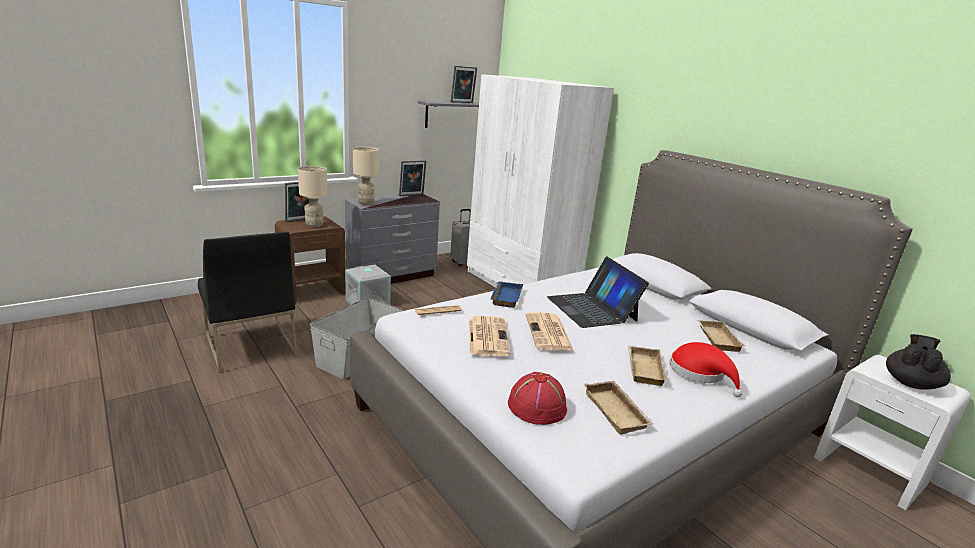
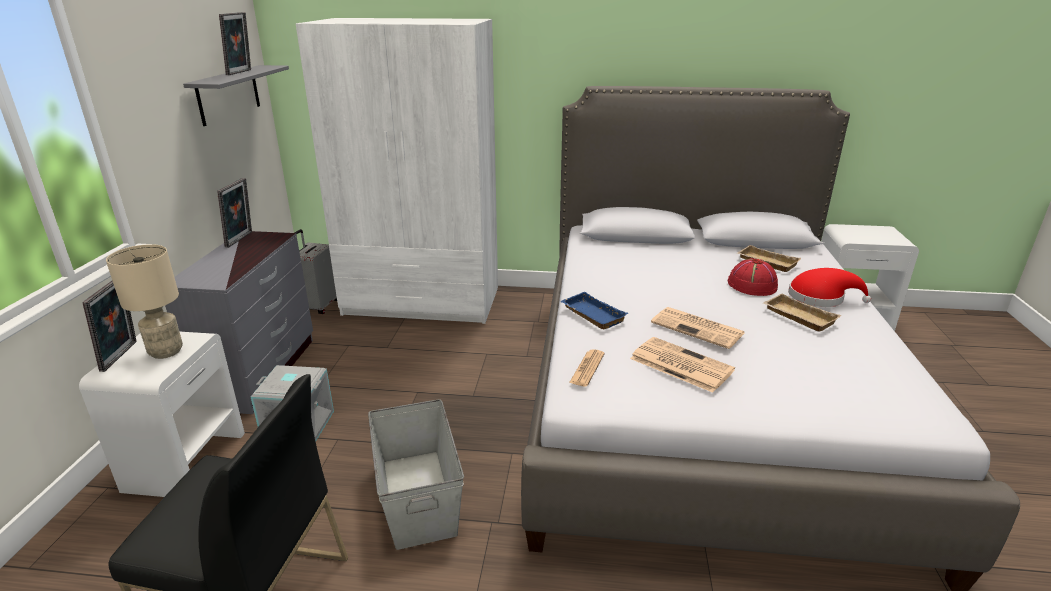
camera: 45 degrees left, 5 degrees up
brown nightstand [275,216,346,304] -> white nightstand [79,332,245,497]
beige table lamp [353,147,379,205] -> none
red hat [508,372,567,425] -> red hat moved to [727,258,778,296]
laptop [547,256,649,328] -> none
beige tray [584,381,654,435] -> none
black teapot [886,334,951,390] -> none

